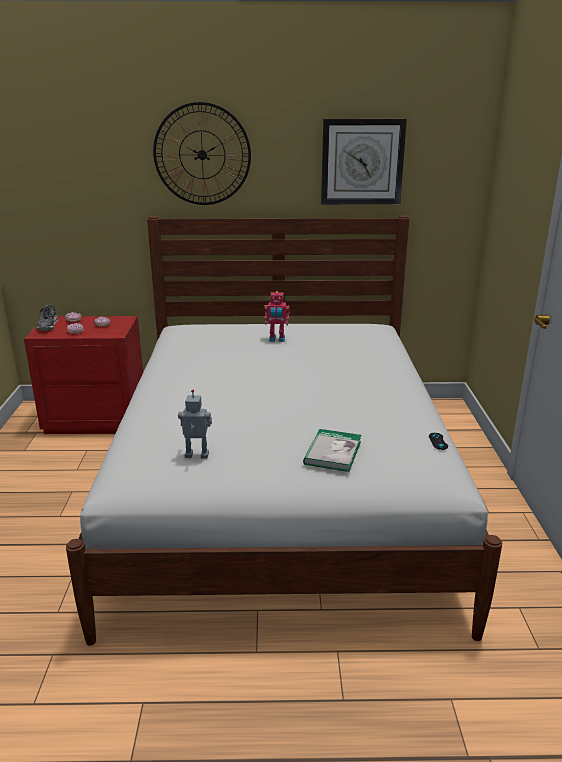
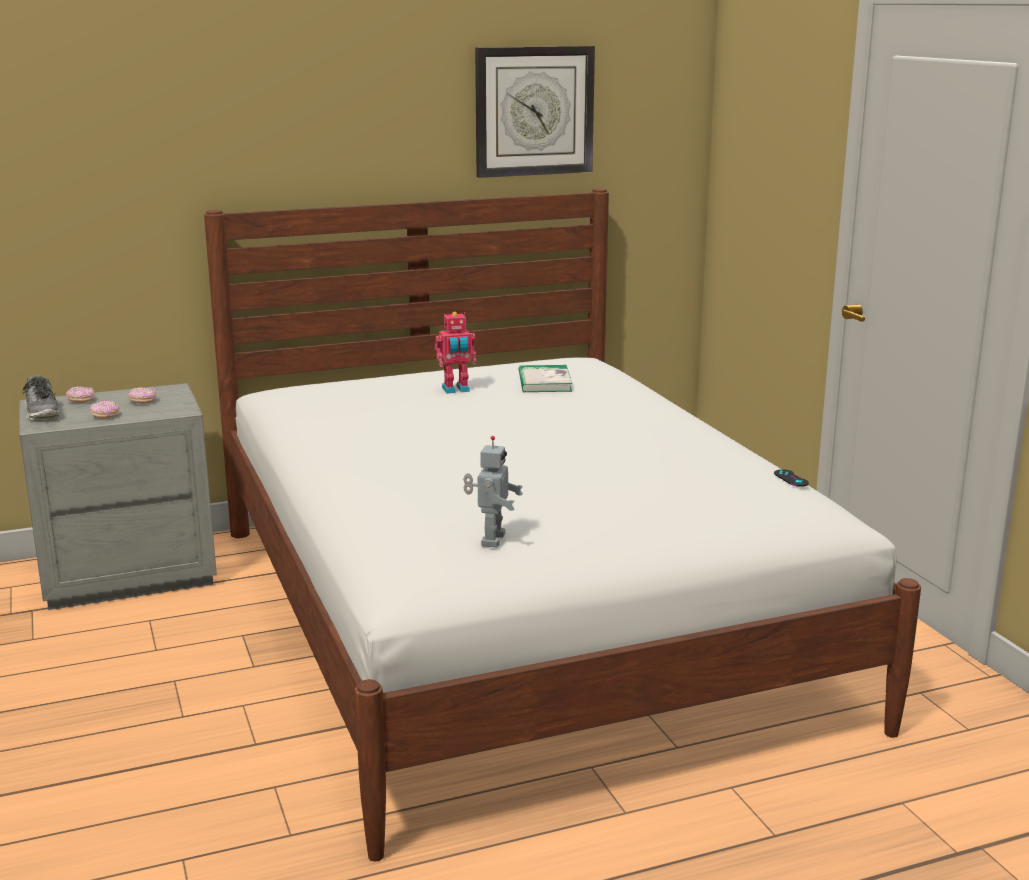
camera: 20 degrees left, 5 degrees down
red nightstand [24,316,143,434] -> grey nightstand [19,383,217,610]
wall clock [153,102,251,205] -> none
toy robot [178,390,212,459] -> toy robot turned 120 degrees clockwise [463,436,523,547]
book [303,429,361,472] -> book moved to [518,365,572,392]

